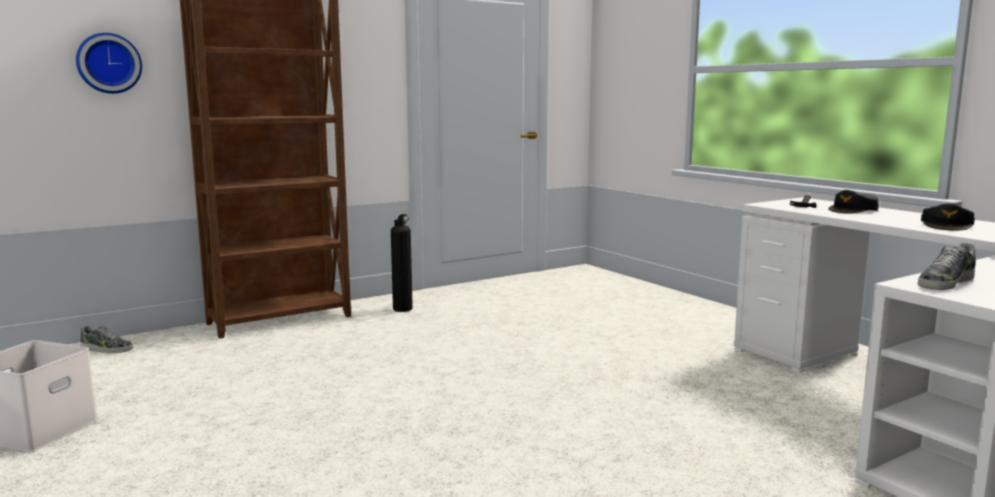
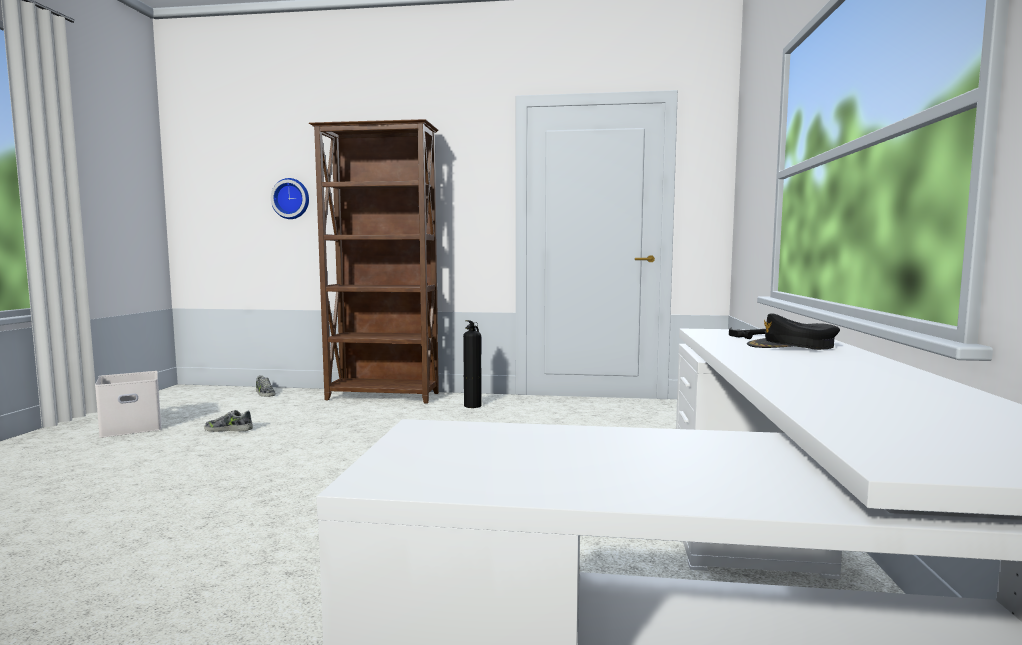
camera: 40 degrees right, 5 degrees down
shoe [917,242,976,290] -> shoe moved to [204,410,253,432]
black cap [921,203,975,231] -> none

